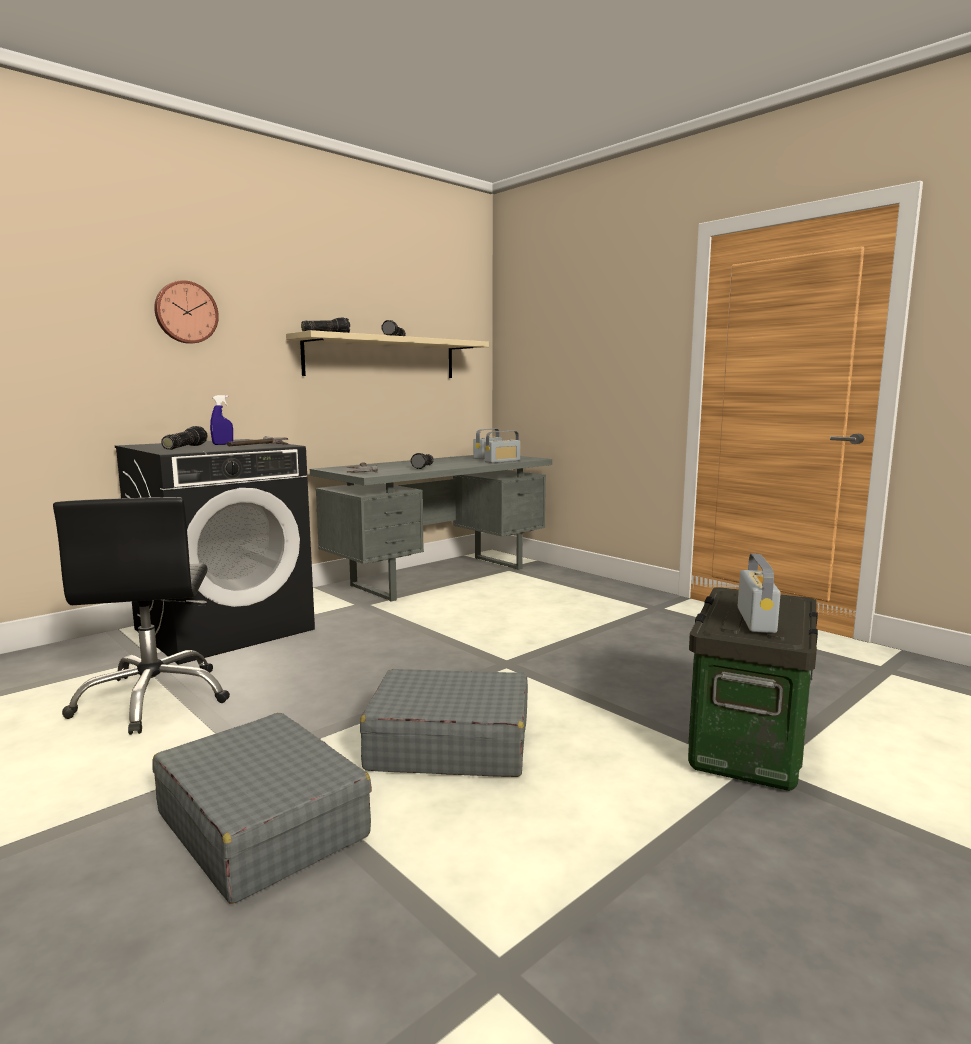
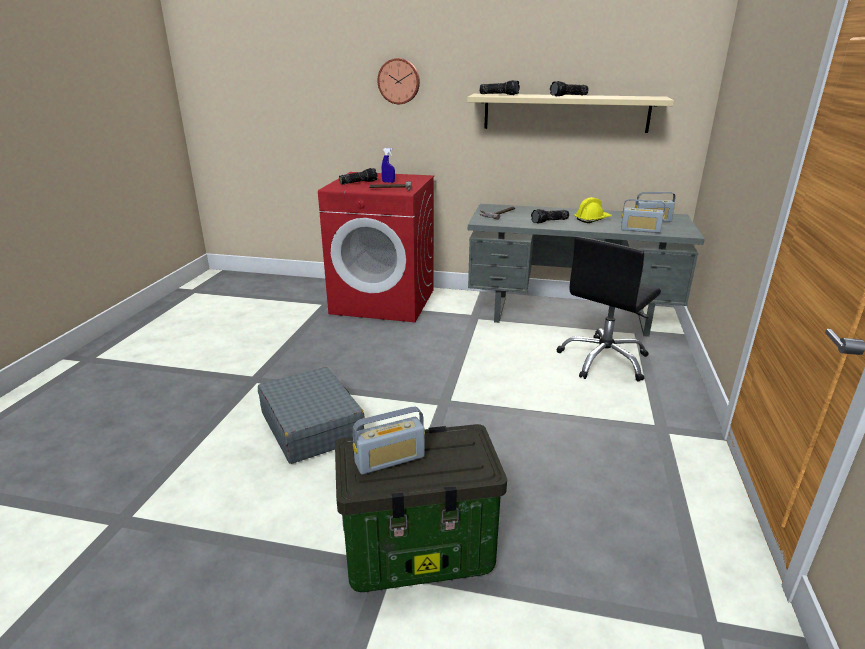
camera: 55 degrees right, 15 degrees up
black office chair [53,497,230,735] -> black office chair moved to [557,236,661,382]
black washing machine [115,439,315,665] -> red washing machine [318,172,434,322]
grey suitcase [153,713,372,904] -> none
none -> yellow hard hat [574,197,612,223]

